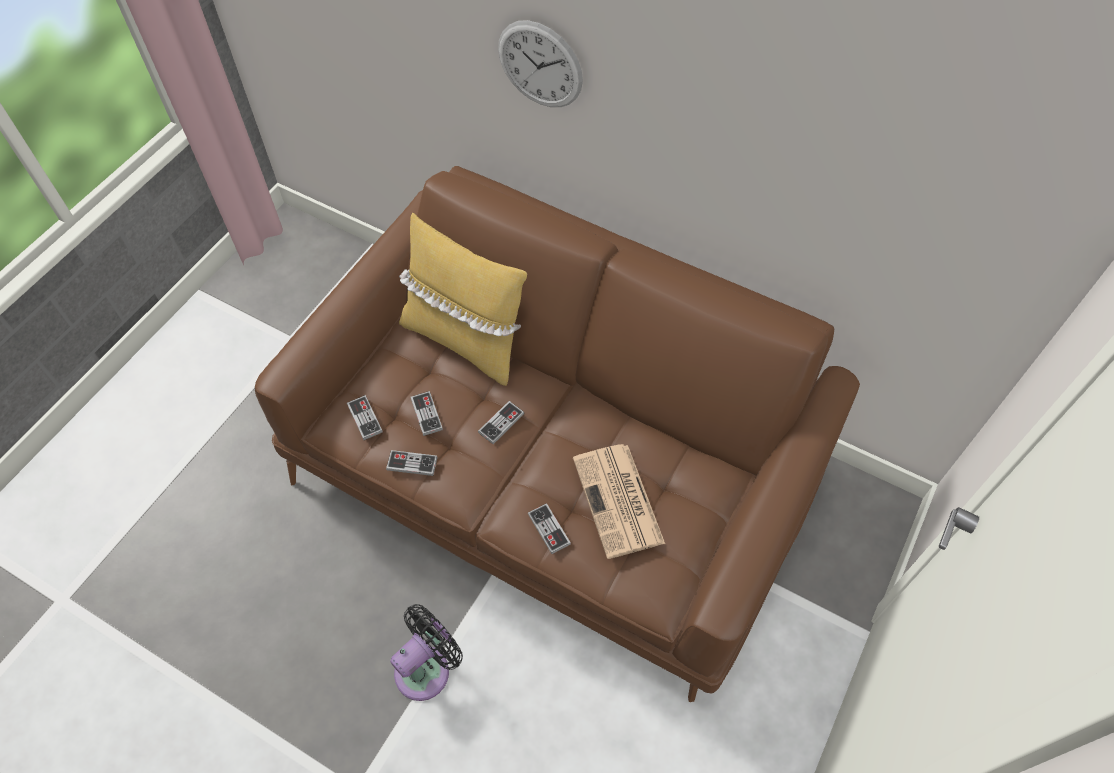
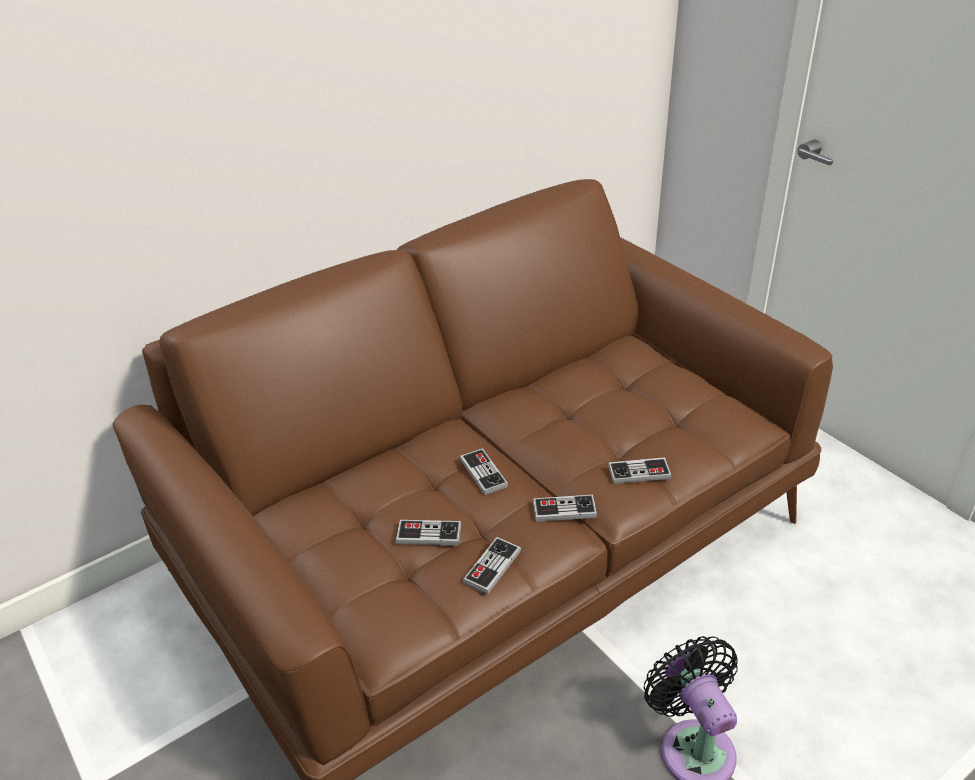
camera: 65 degrees left, 20 degrees down
game controller [347,395,383,440] -> game controller moved to [533,495,597,522]
yellow pillow [399,213,527,386] -> none
wall clock [498,20,583,107] -> none
newspaper [573,444,665,559] -> none

